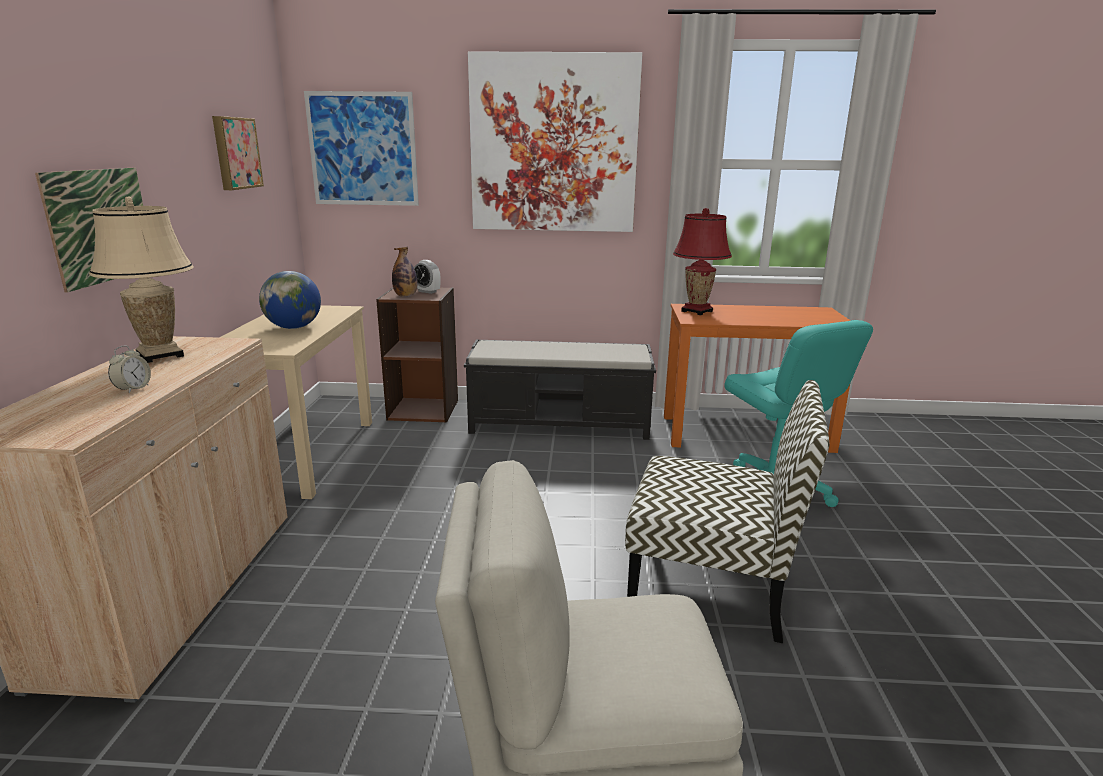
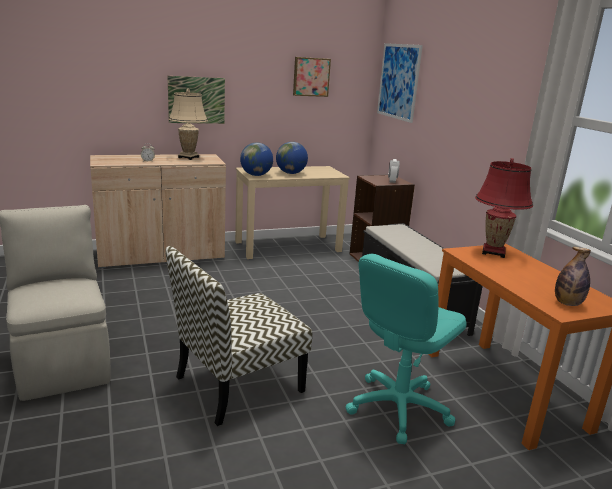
camera: 65 degrees right, 0 degrees up
bottle [392,247,417,297] -> bottle moved to [555,247,591,306]
picture [468,51,642,232] -> none
chair [625,380,830,643] -> chair turned 60 degrees clockwise [165,246,312,426]
none -> globe [240,143,273,176]

